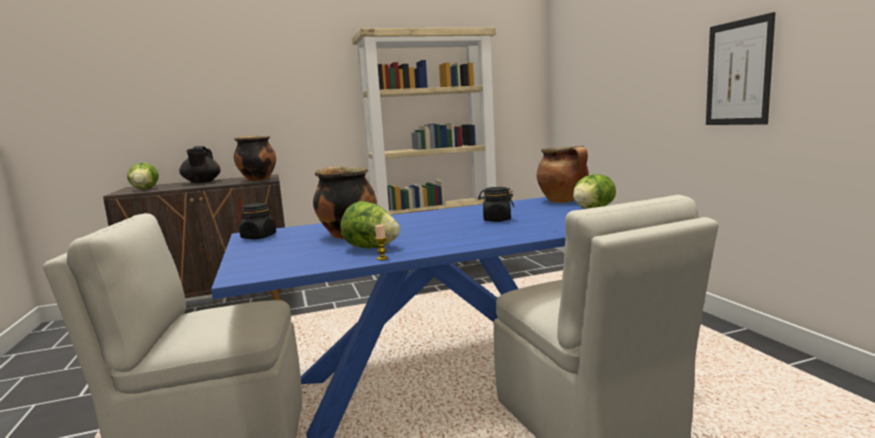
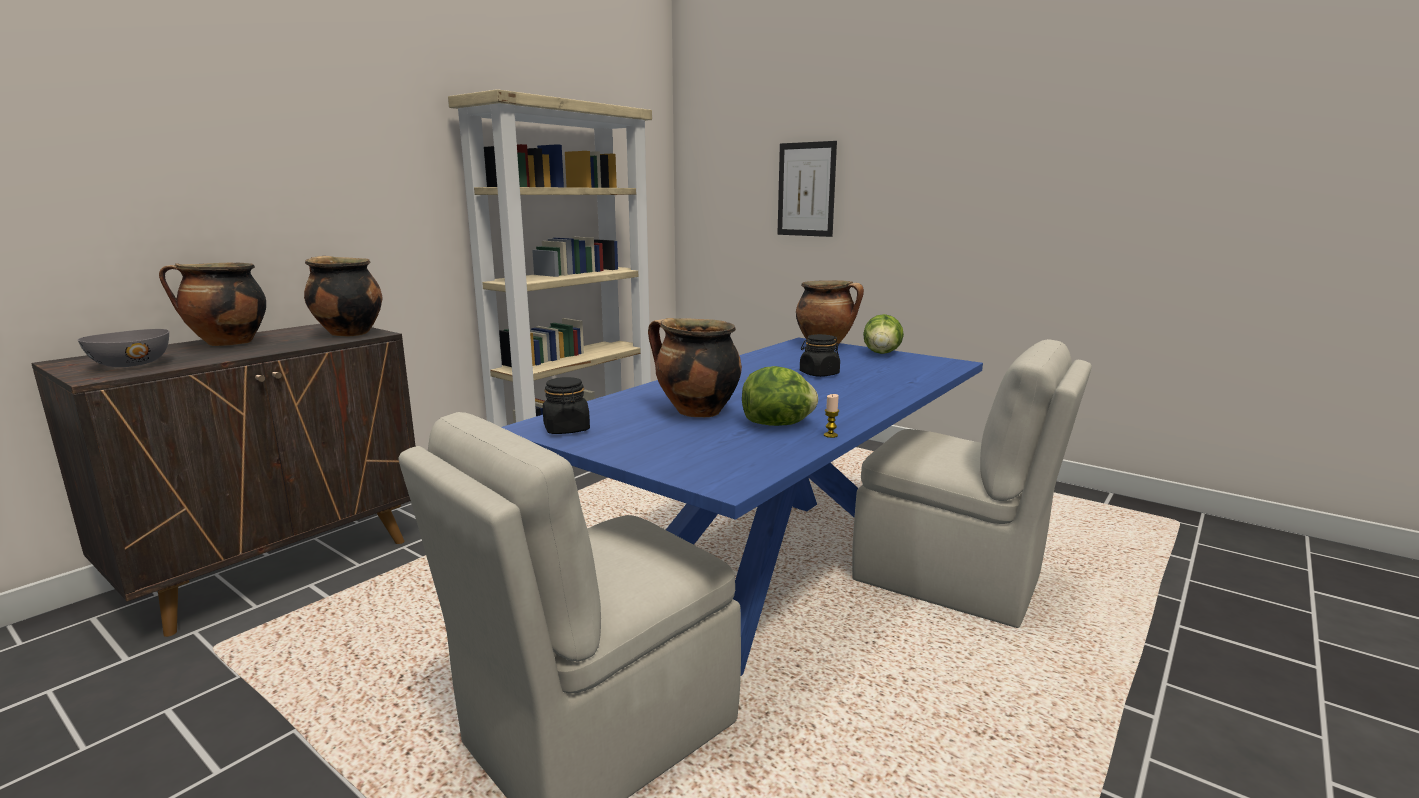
camera: 35 degrees left, 5 degrees up
lettuce [127,163,159,189] -> grey bowl [77,329,169,367]
black teapot [179,146,220,183] -> cooking pot [159,263,266,346]
picture [706,12,775,125] -> picture moved to [778,141,837,237]

